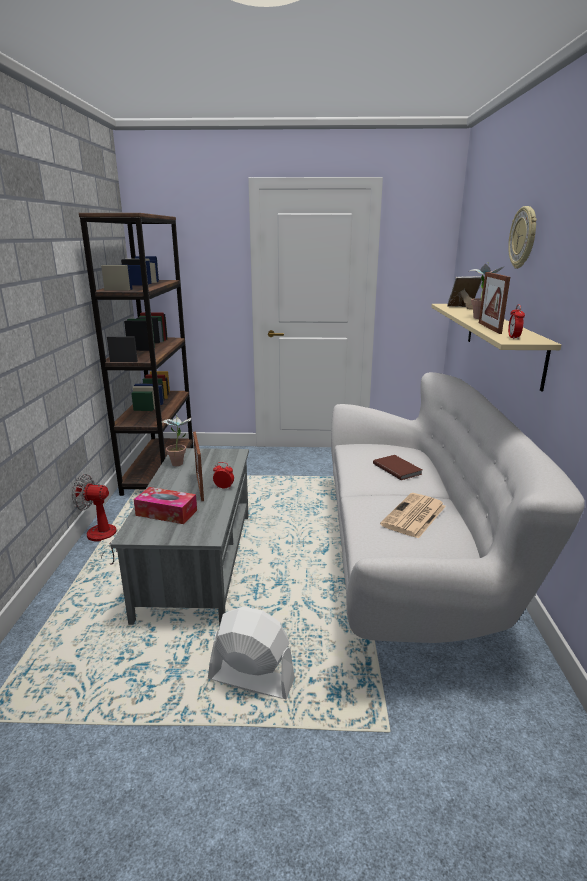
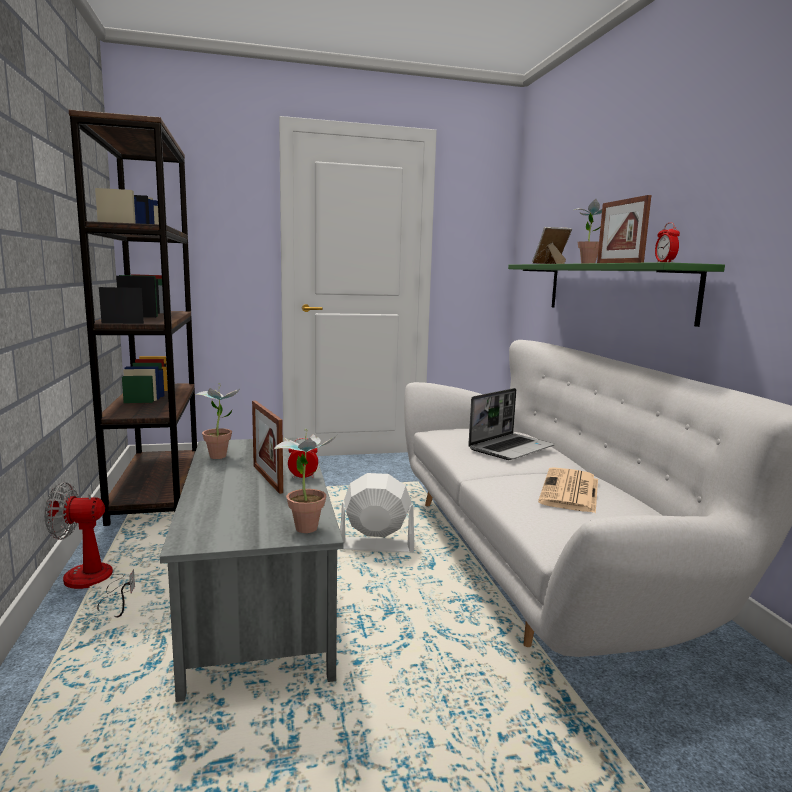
camera: 15 degrees left, 10 degrees down
tissue box [134,487,197,524] -> none
white fan [208,606,295,699] -> white fan moved to [340,473,414,552]
brown book [373,455,422,480] -> laptop [468,388,555,460]
beige shelf [431,304,561,392] -> green shelf [508,262,725,327]
wall clock [508,206,537,269] -> none
none -> potted plant [273,429,337,533]

